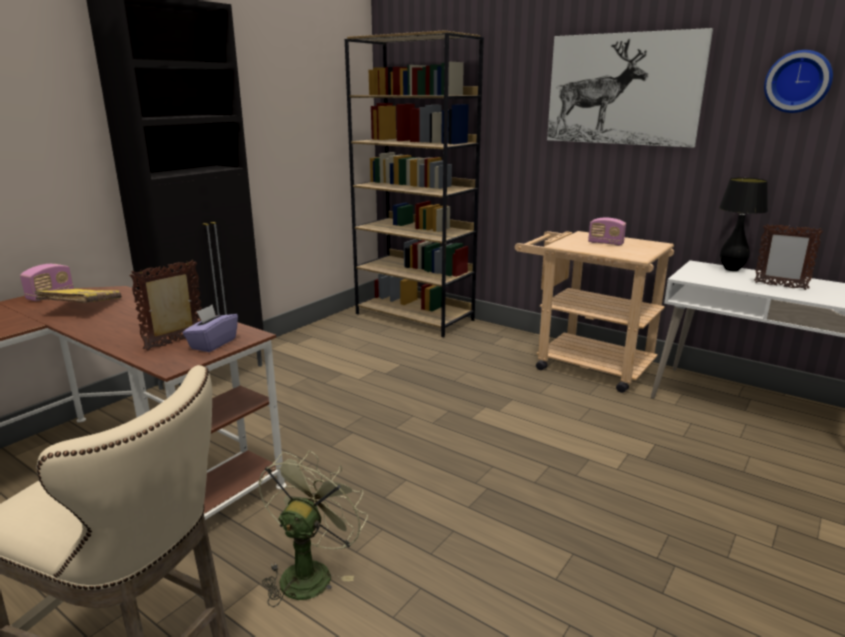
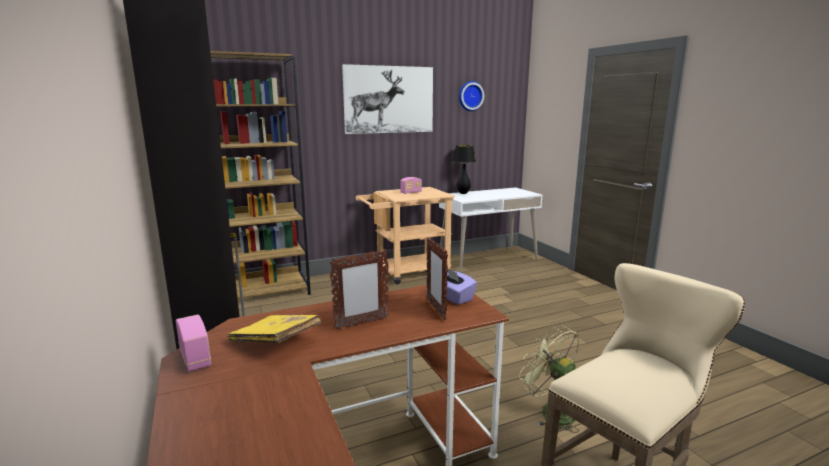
camera: 60 degrees left, 5 degrees down
picture frame [754,224,823,290] -> picture frame moved to [329,249,389,330]

